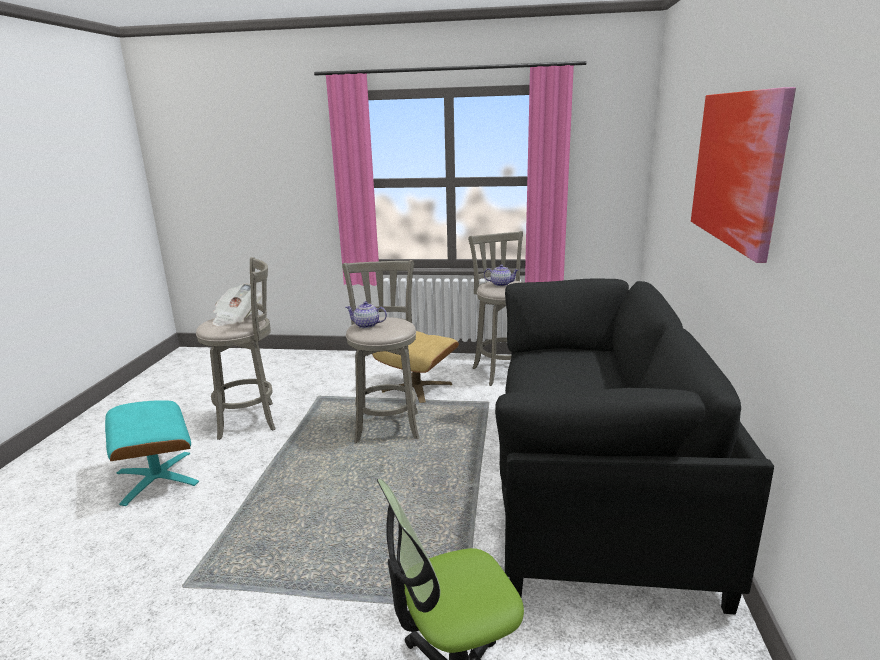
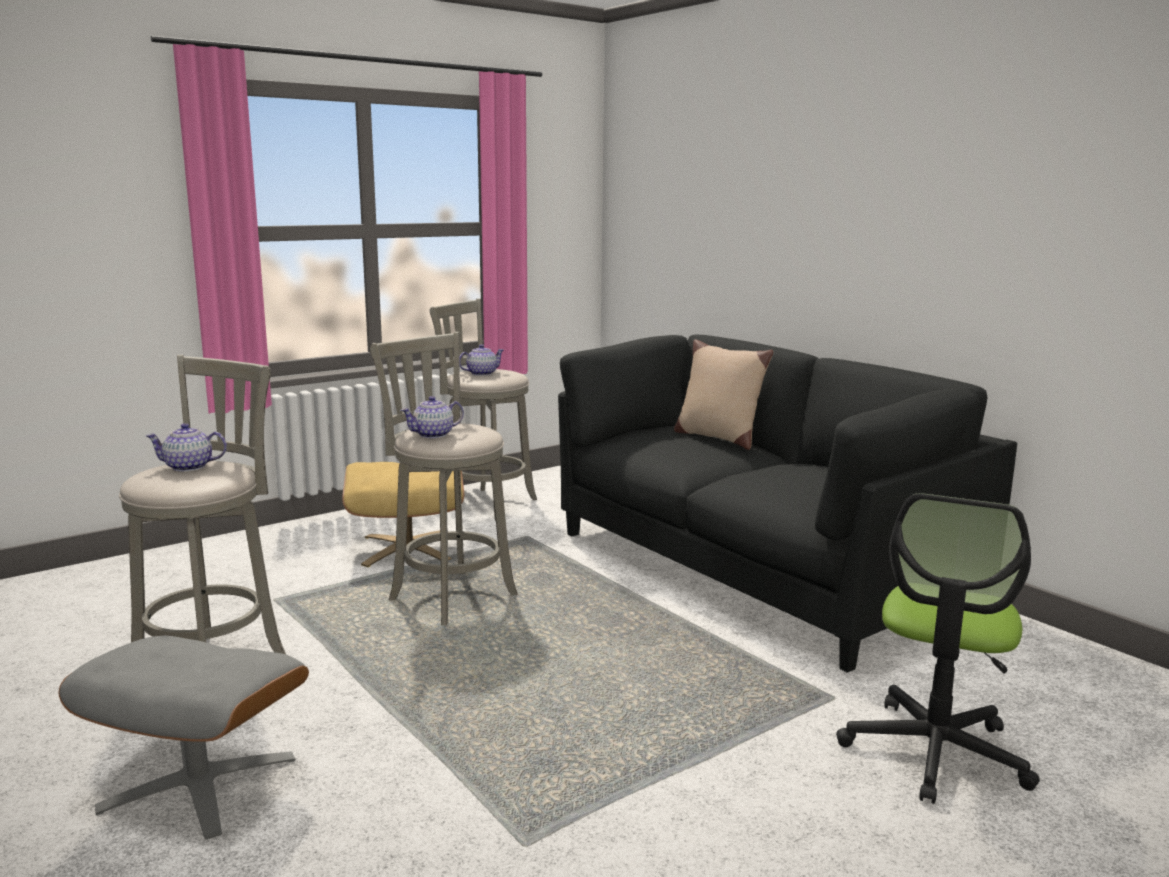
camera: 45 degrees left, 5 degrees down
turquoise ottoman [105,400,199,506] -> grey ottoman [59,636,309,840]
newspaper [212,283,262,326] -> teapot [146,423,227,472]
picture [691,87,796,263] -> none
none -> beige pillow [674,339,773,450]

